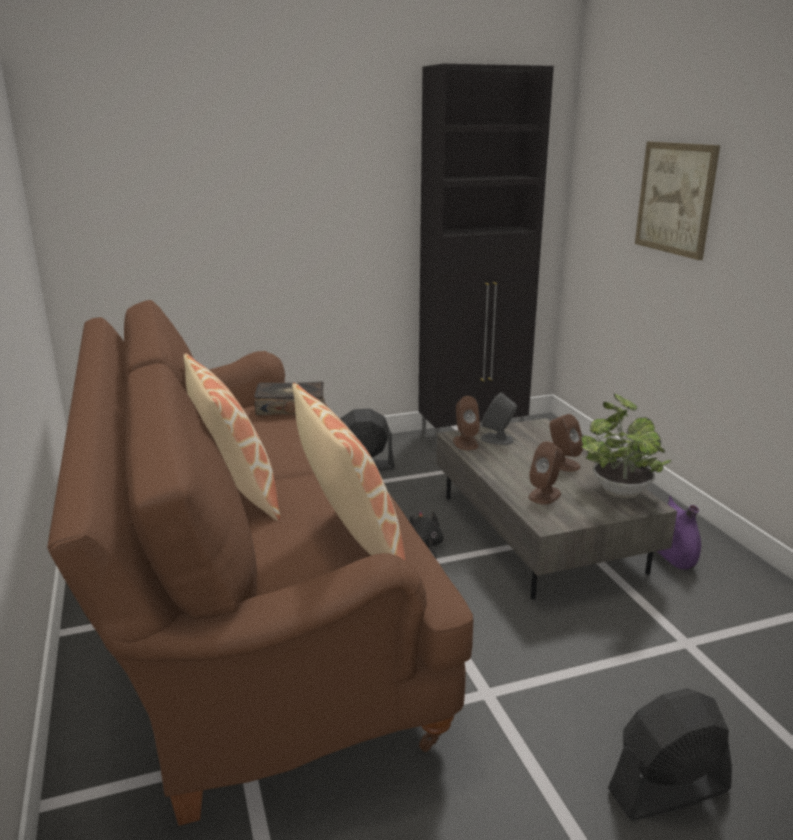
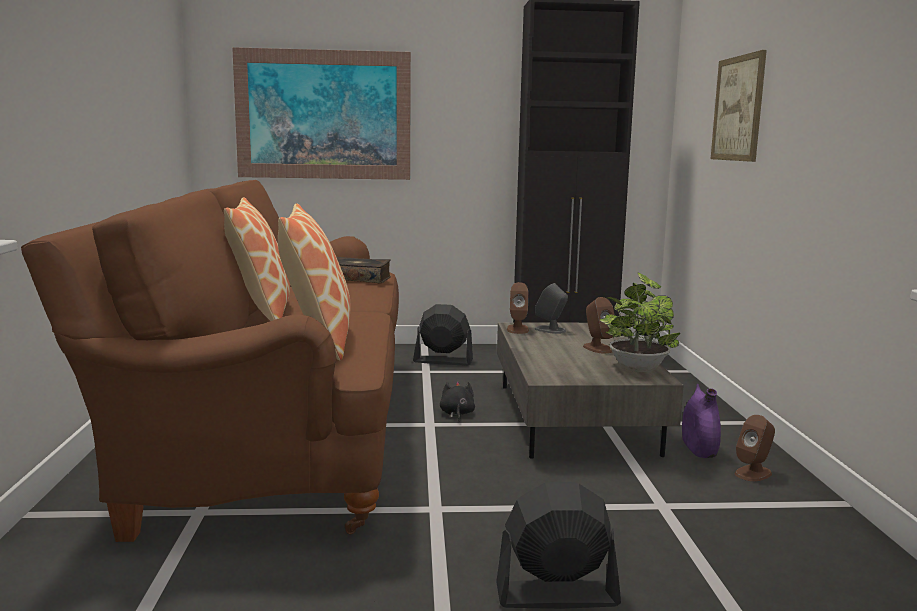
camera: 15 degrees right, 10 degrees down
brown speaker [529,441,563,504] -> brown speaker moved to [735,415,775,482]
none -> picture [232,47,411,180]

